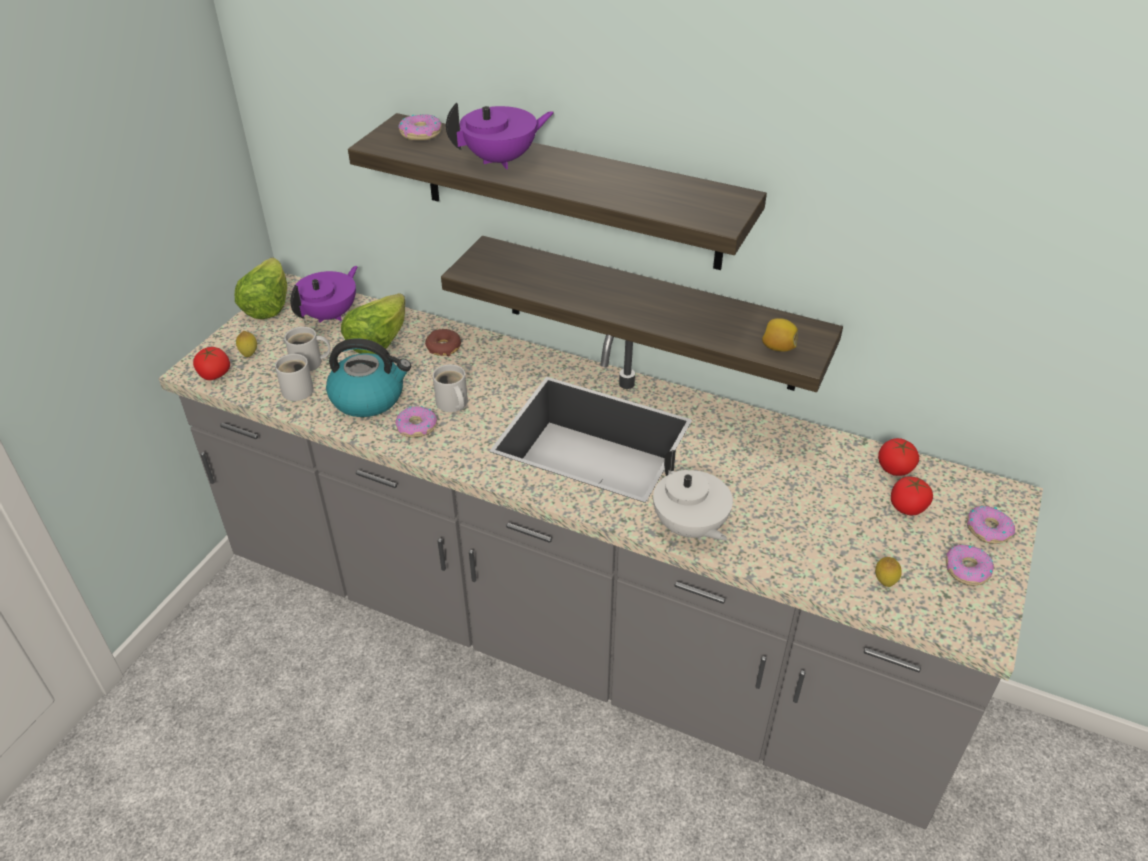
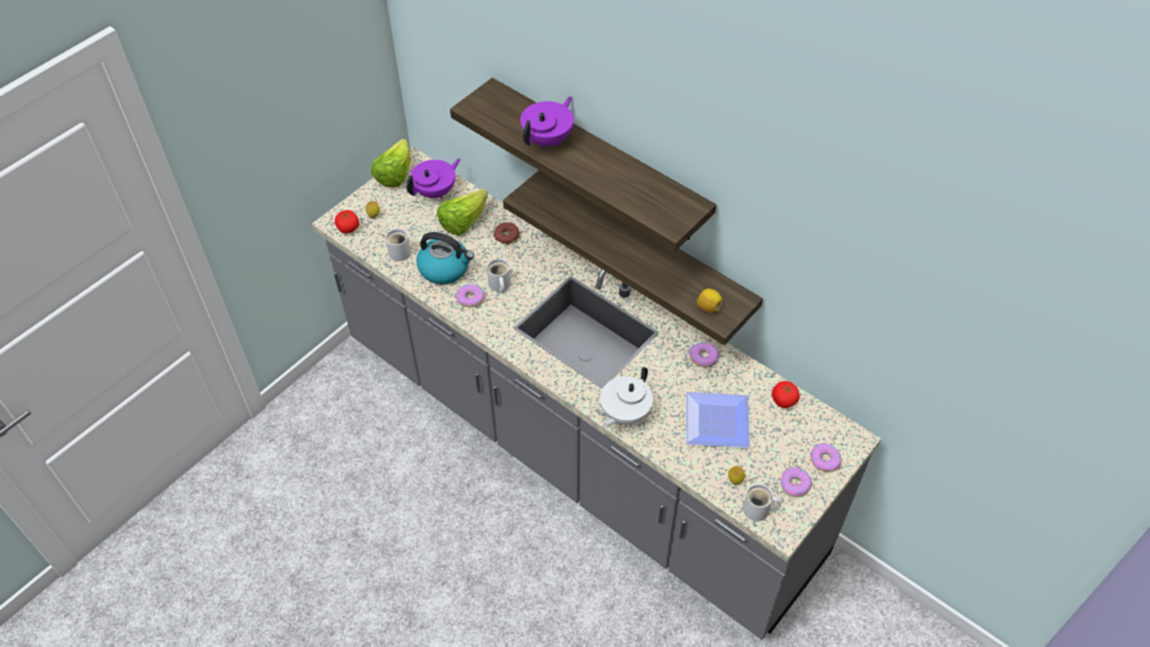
camera: 15 degrees right, 10 degrees up
white mug [284,327,330,371] -> white mug moved to [743,484,781,521]
donut [398,114,442,141] -> donut moved to [689,342,719,368]
purple teapot [446,103,554,169] -> purple teapot turned 45 degrees counterclockwise [520,96,574,147]
white teapot [653,450,733,540] -> white teapot turned 45 degrees clockwise [600,367,653,427]
tomato [891,476,933,515] -> none
none -> plate [686,392,750,448]

